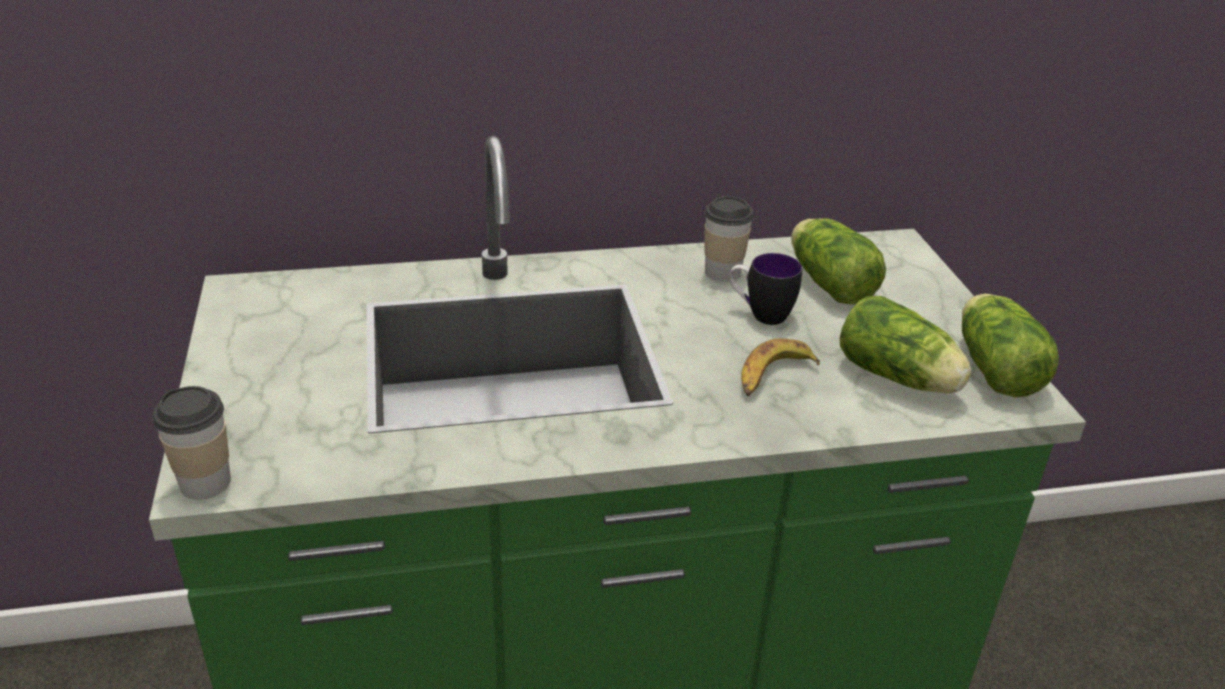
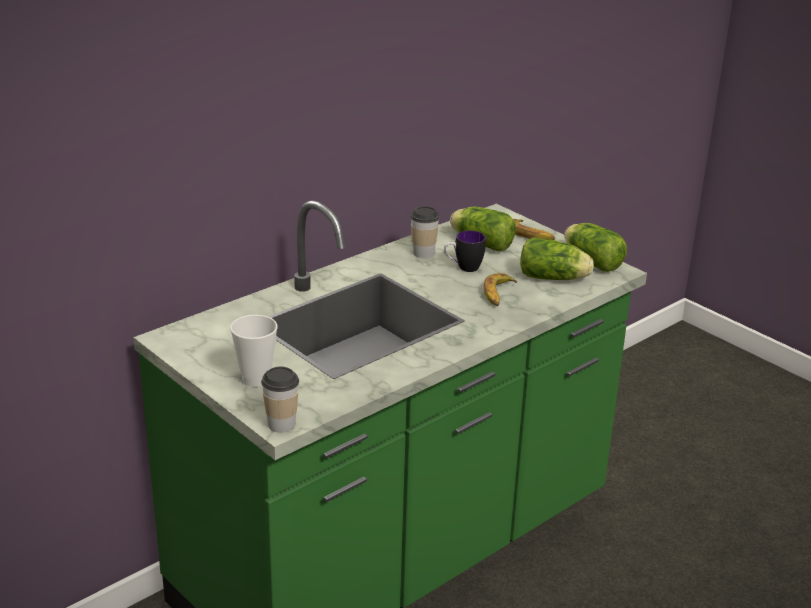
camera: 30 degrees left, 5 degrees down
none -> cup [230,315,278,387]
none -> banana [513,219,555,240]

